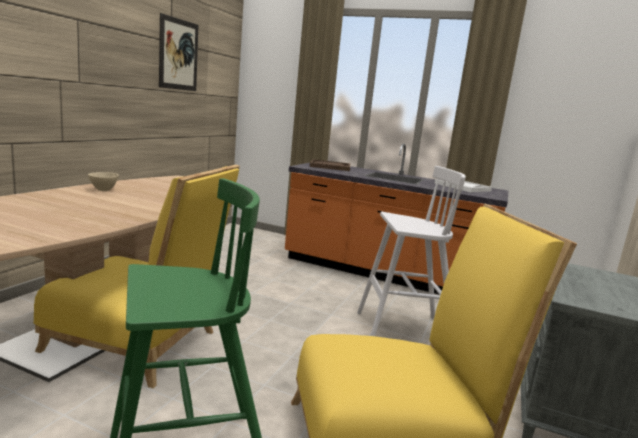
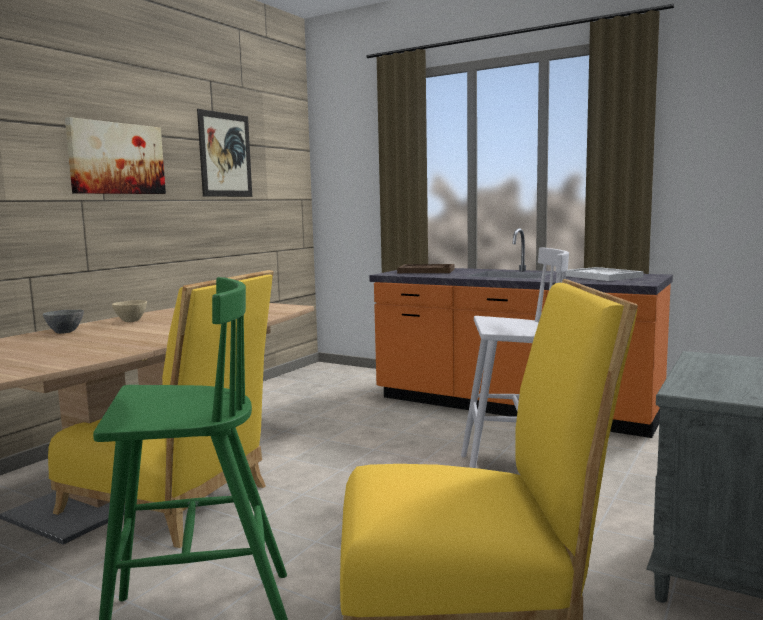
camera: 10 degrees right, 5 degrees down
none -> grey bowl [43,310,84,334]
none -> picture [65,117,166,194]

